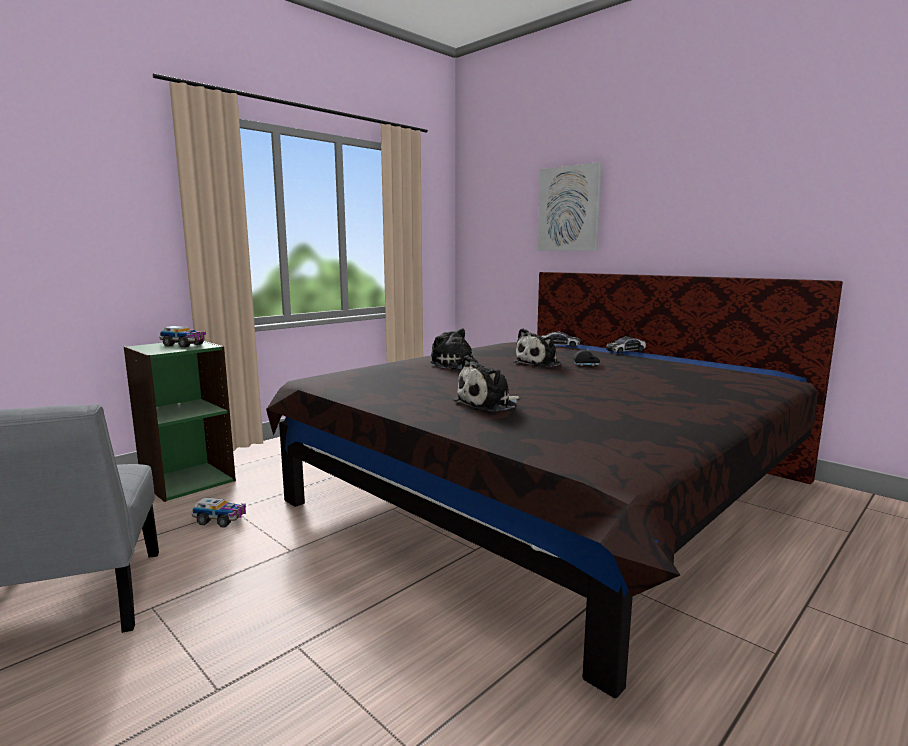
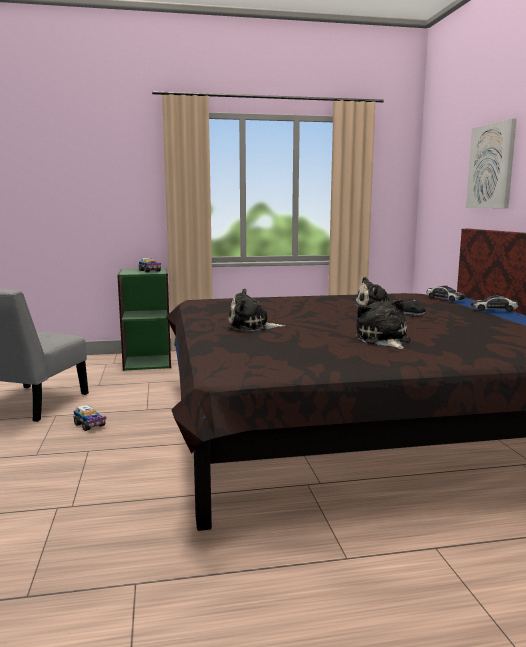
camera: 35 degrees right, 0 degrees up
toy truck [191,497,246,528] -> toy truck moved to [73,405,106,431]
plush toy [430,328,478,369] -> plush toy moved to [356,299,411,349]

